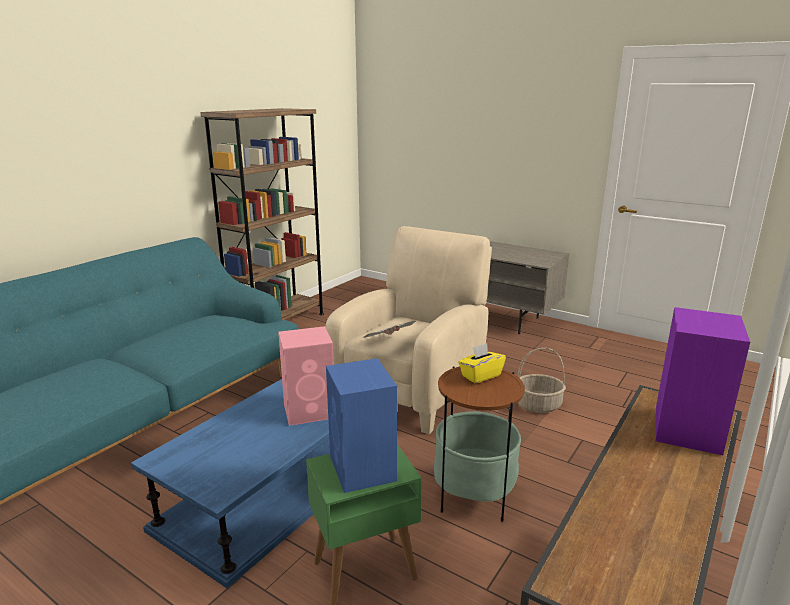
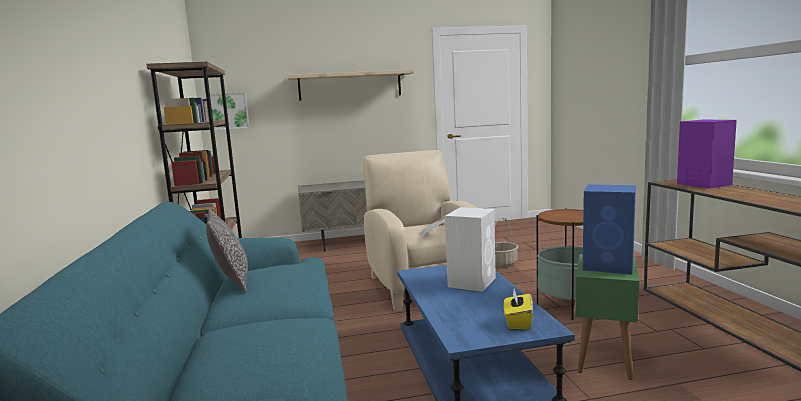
camera: 45 degrees left, 10 degrees down
pink speaker [278,326,334,426] -> white speaker [445,207,496,292]
yellow tissue box [458,343,506,383] -> yellow tissue box moved to [504,289,533,330]
none -> pillow [206,208,248,293]
none -> picture [210,92,250,130]
none -> beige shelf [288,69,414,101]

